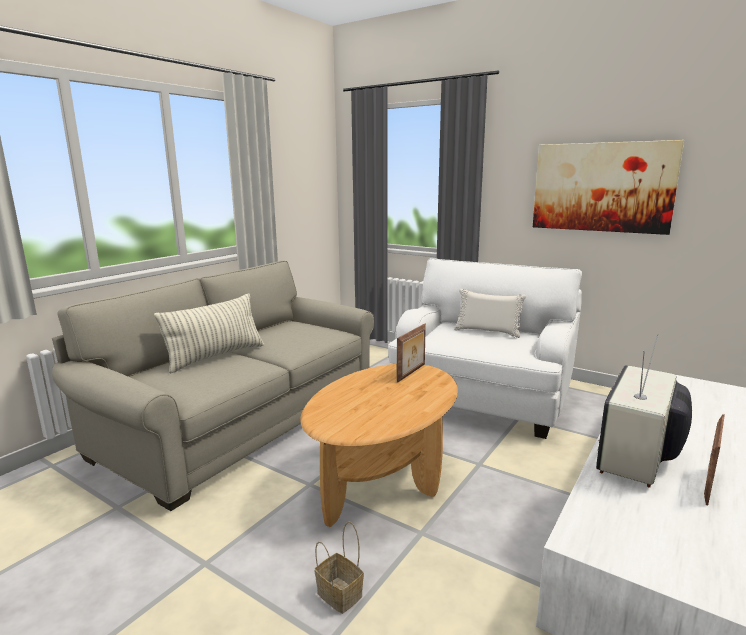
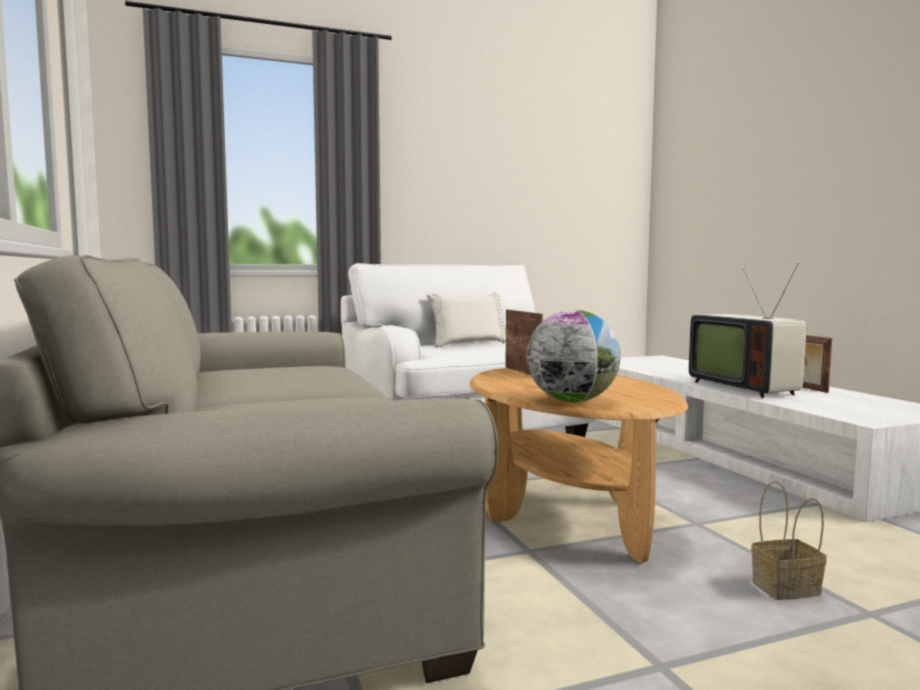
camera: 55 degrees left, 10 degrees down
pillow [154,294,264,374] -> none
picture [533,140,684,235] -> none
none -> globe [527,310,621,402]

